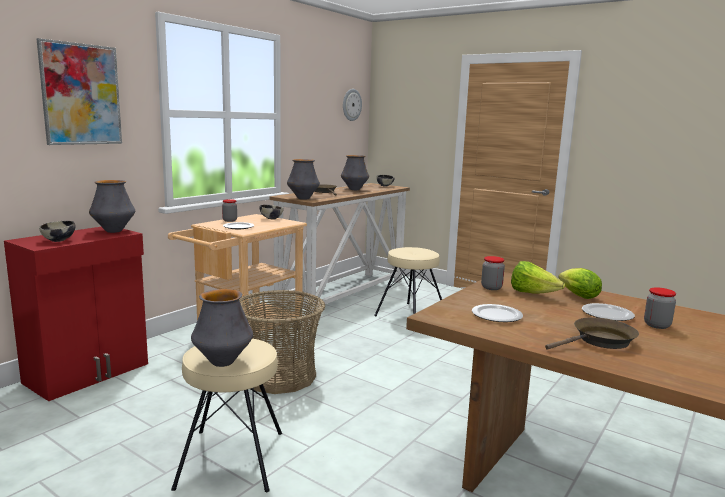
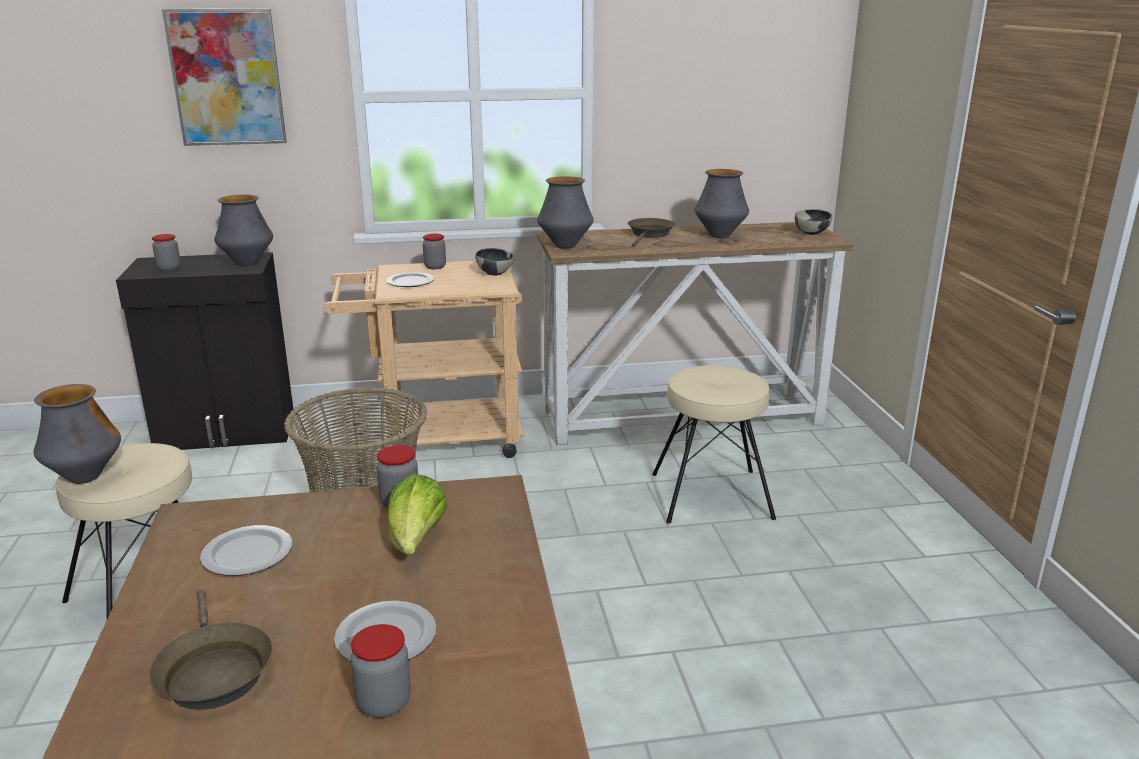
camera: 45 degrees right, 10 degrees up
red cabinet [4,227,148,401] -> black cabinet [116,252,294,450]
bowl [39,221,75,242] -> jar [152,234,181,271]
wall clock [343,89,362,121] -> none
brown frying pan [545,317,639,350] -> brown frying pan turned 45 degrees clockwise [149,590,272,710]
lettuce [558,268,602,299] -> none

